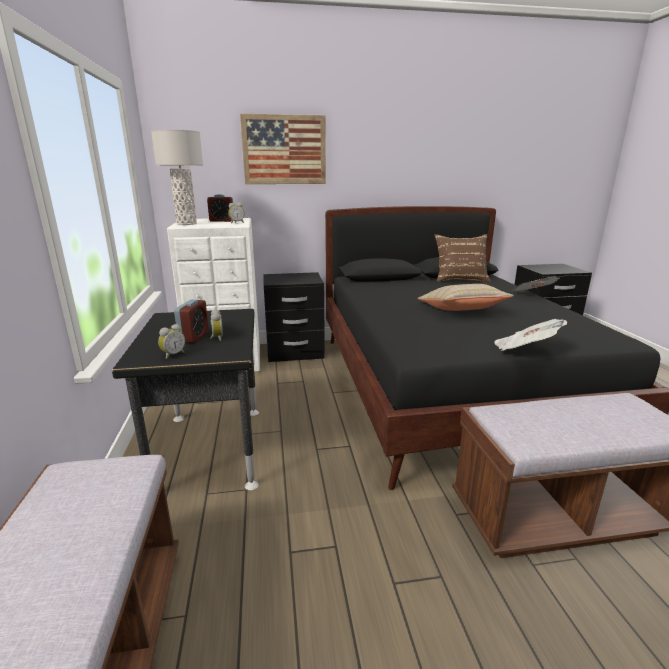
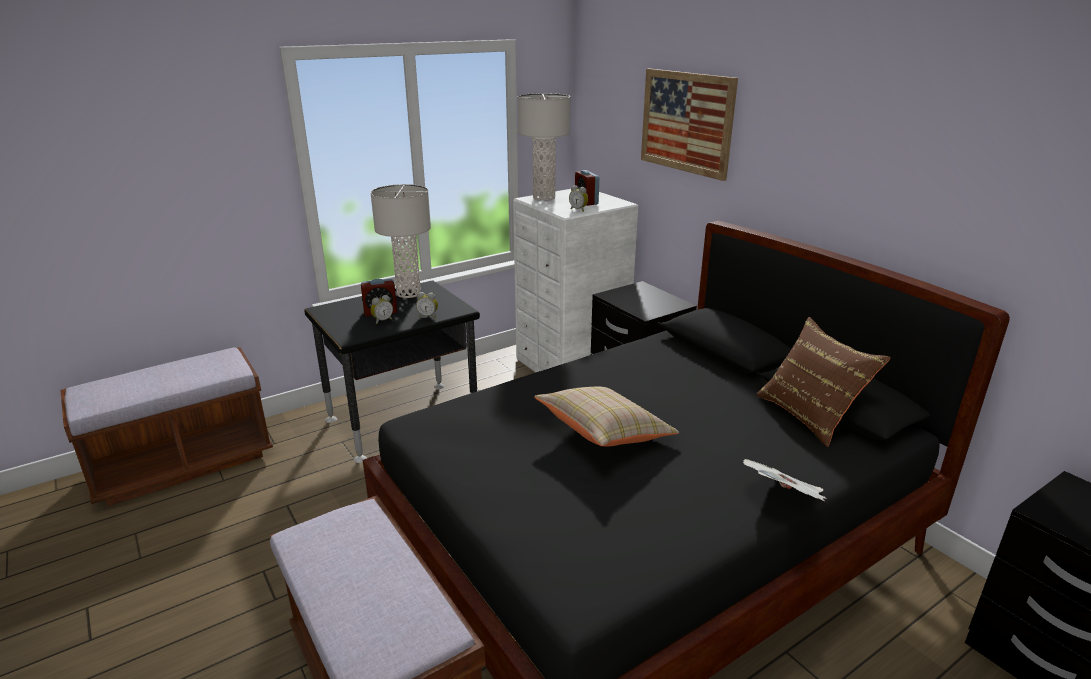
camera: 65 degrees right, 5 degrees up
alarm clock [158,324,185,359] -> alarm clock moved to [416,292,438,318]
newspaper [495,319,567,351] -> none
none -> white table lamp [370,184,431,298]

